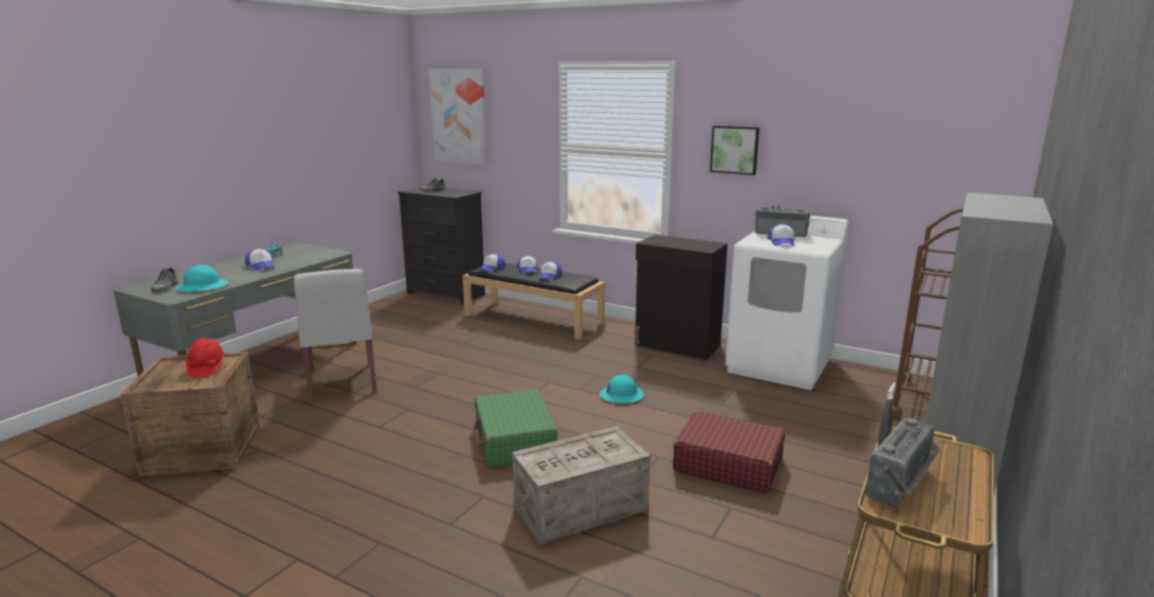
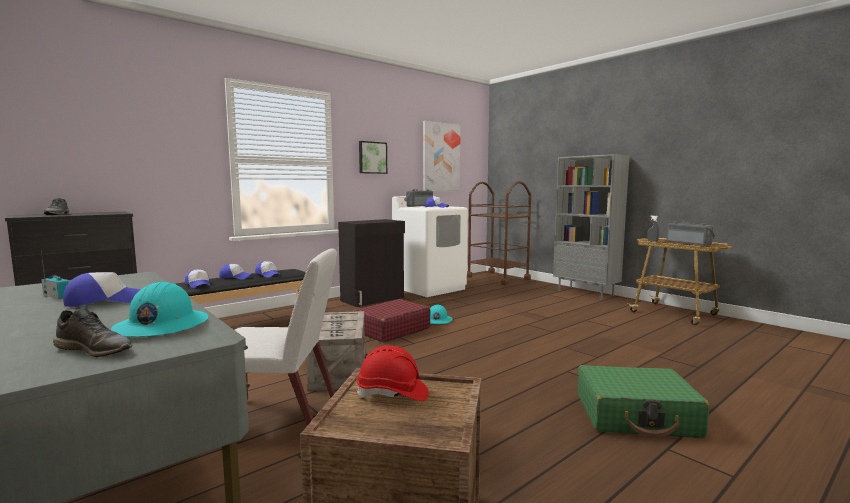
camera: 70 degrees left, 10 degrees down
picture [428,69,487,165] -> picture moved to [423,121,461,191]
green suitcase [474,389,558,467] -> green suitcase moved to [578,365,709,438]
crate [512,426,651,545] -> crate moved to [307,311,365,391]
red suitcase [673,411,785,493] -> red suitcase moved to [353,299,431,343]

